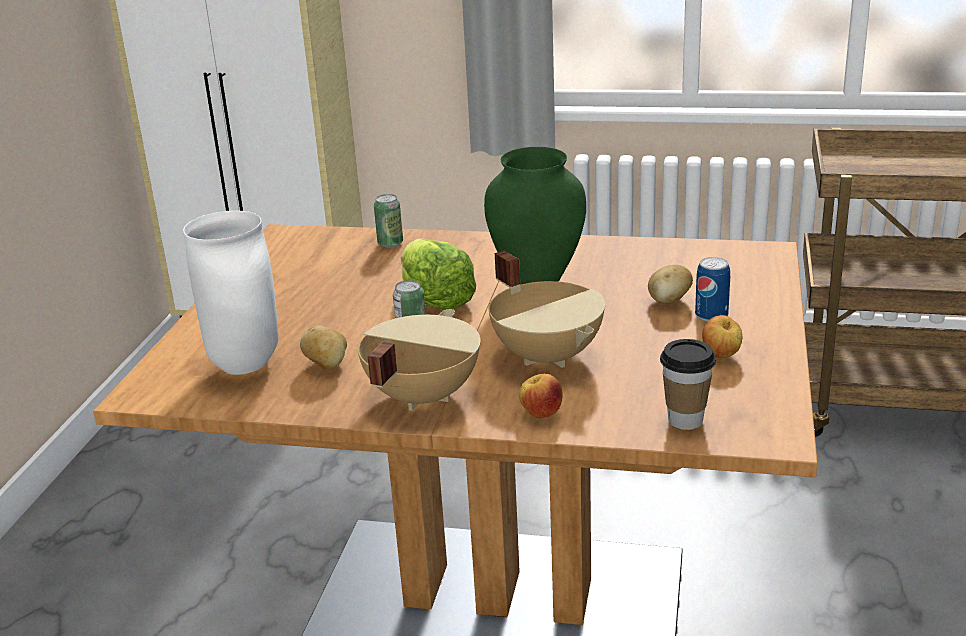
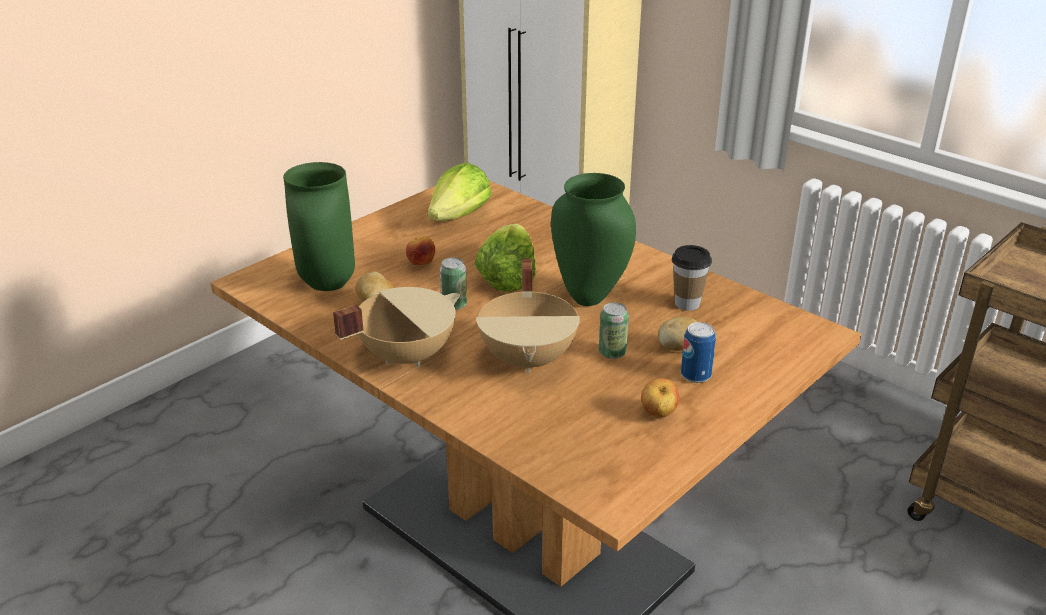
camera: 30 degrees right, 5 degrees up
white vase [183,210,279,375] -> green vase [283,162,355,291]
can [374,194,403,248] -> can moved to [599,302,629,359]
apple [519,374,563,418] -> apple moved to [406,236,435,265]
cup [660,339,716,430] -> cup moved to [672,245,712,311]
none -> lettuce [427,163,492,221]

